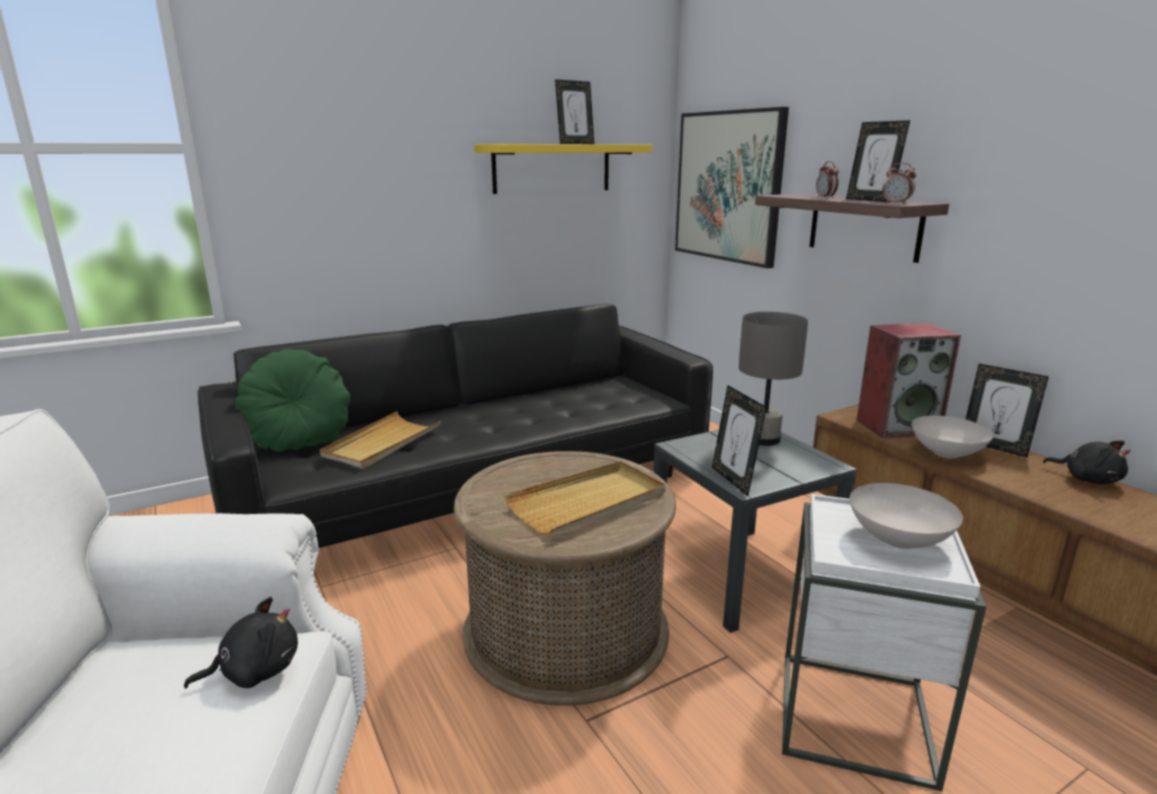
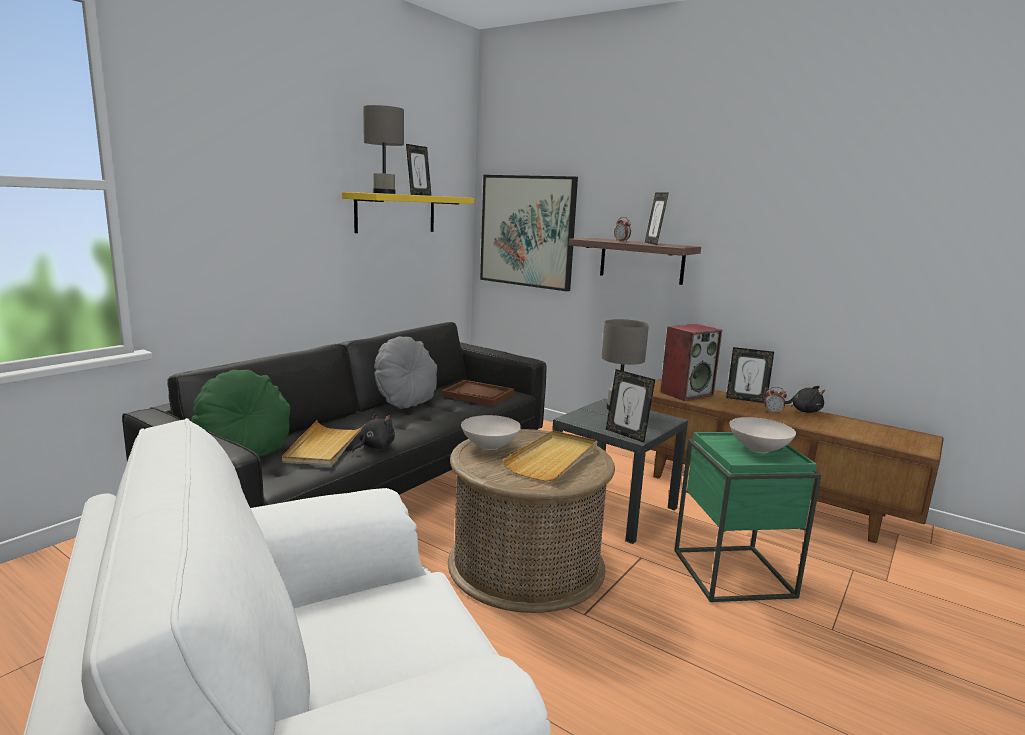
camera: 25 degrees left, 5 degrees down
black plush toy [184,597,298,688] -> black plush toy moved to [352,413,395,453]
white side table [782,494,987,791] -> green side table [674,432,821,602]
picture frame [846,120,910,203] -> picture frame turned 45 degrees clockwise [645,192,669,245]
alarm clock [883,163,916,205] -> alarm clock moved to [764,387,787,415]
white bowl [912,415,993,458] -> white bowl moved to [461,415,521,450]
none -> grey table lamp [363,105,404,194]
none -> grey pillow [374,336,437,409]
none -> brown tray [441,380,514,406]

